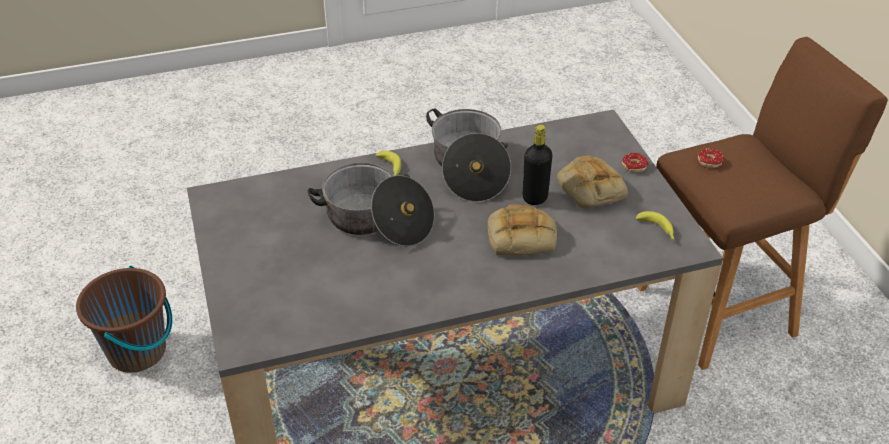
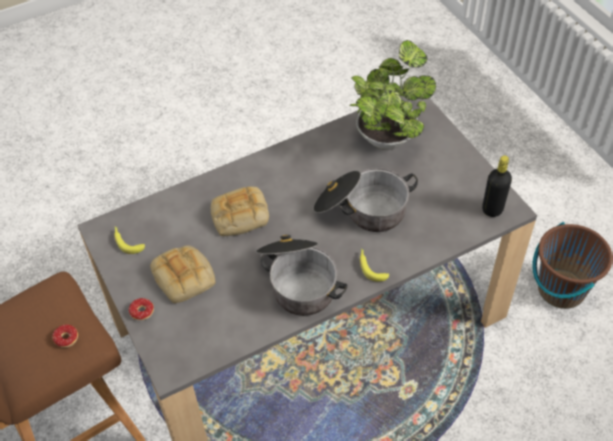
camera: 170 degrees right, 10 degrees up
black bottle [523,125,553,205] -> black bottle moved to [482,156,512,217]
none -> potted plant [349,40,436,150]

